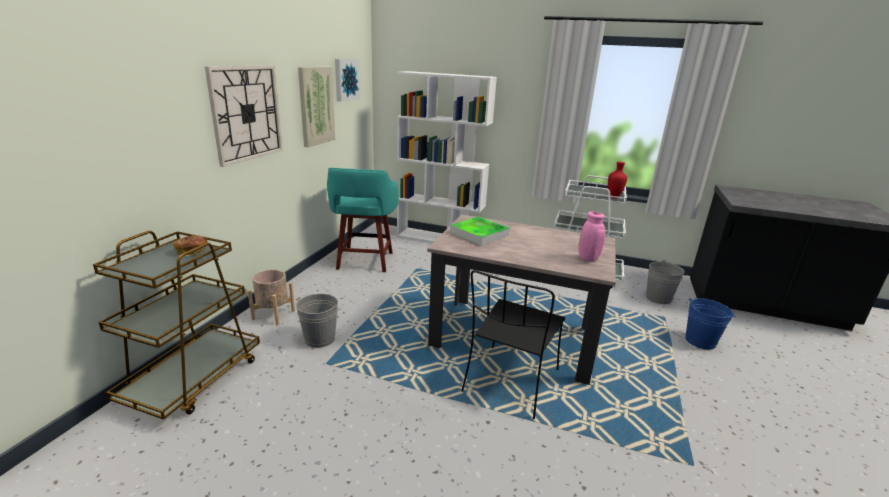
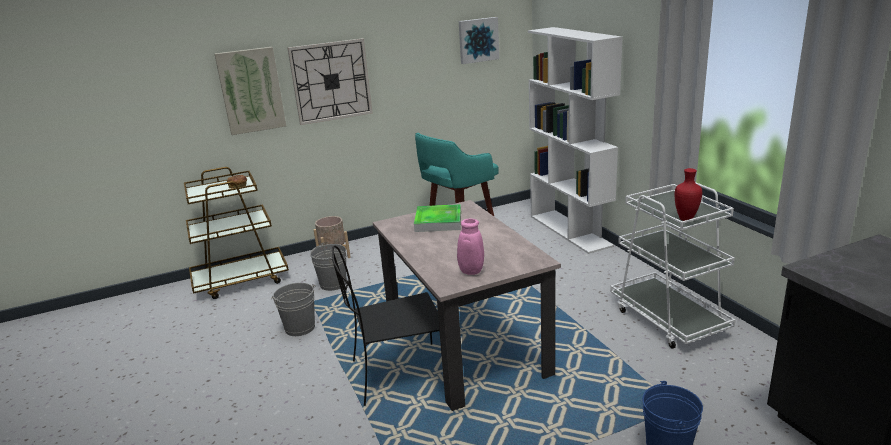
camera: 50 degrees right, 0 degrees up
picture [298,67,335,147] -> picture moved to [214,47,286,135]
grey bucket [646,260,685,304] -> grey bucket moved to [271,283,316,336]

